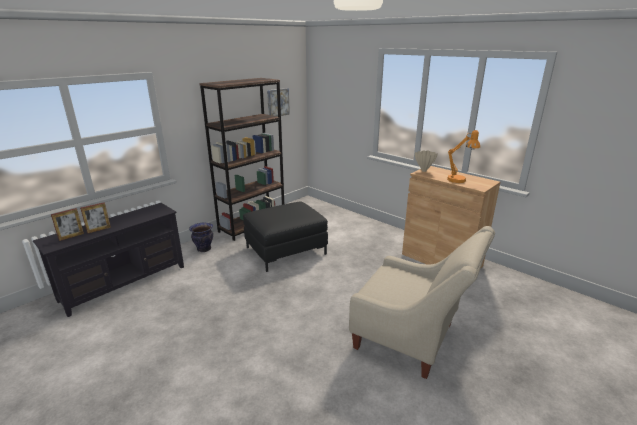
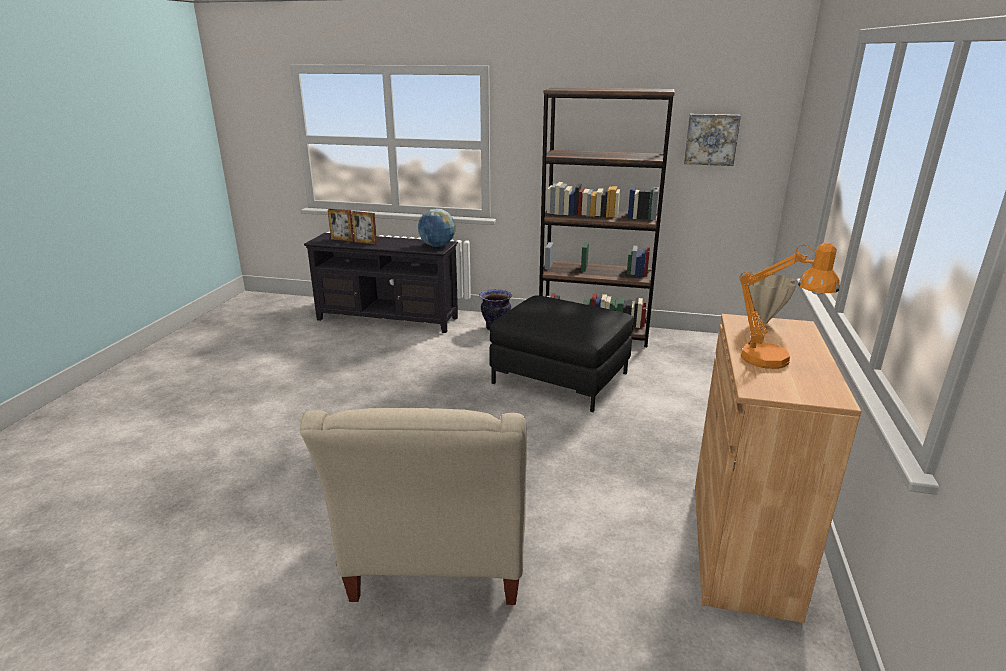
camera: 60 degrees right, 0 degrees up
none -> globe [418,209,456,247]

